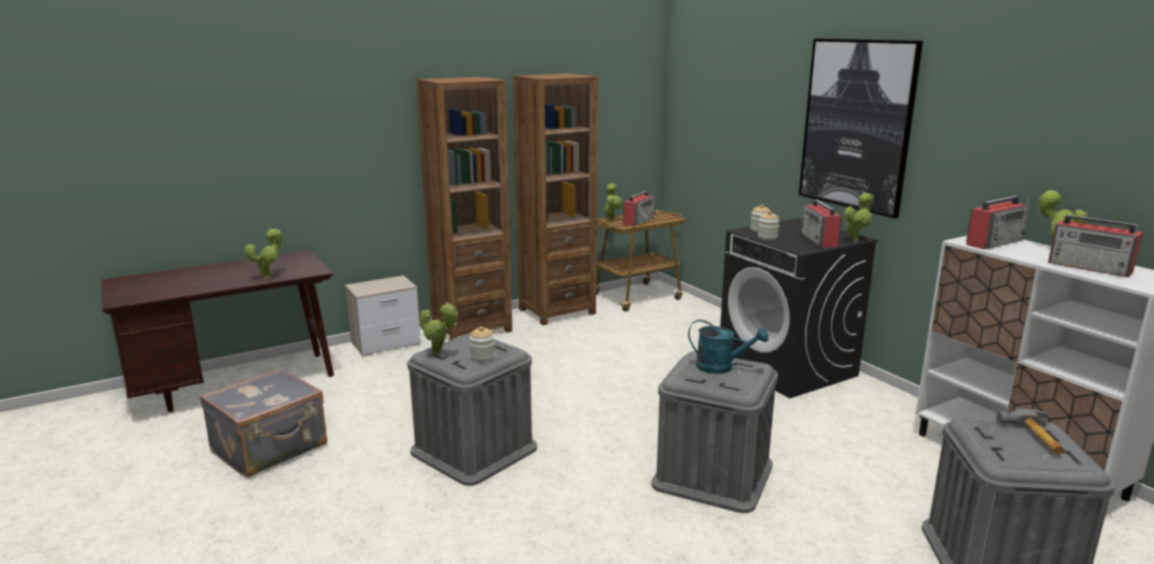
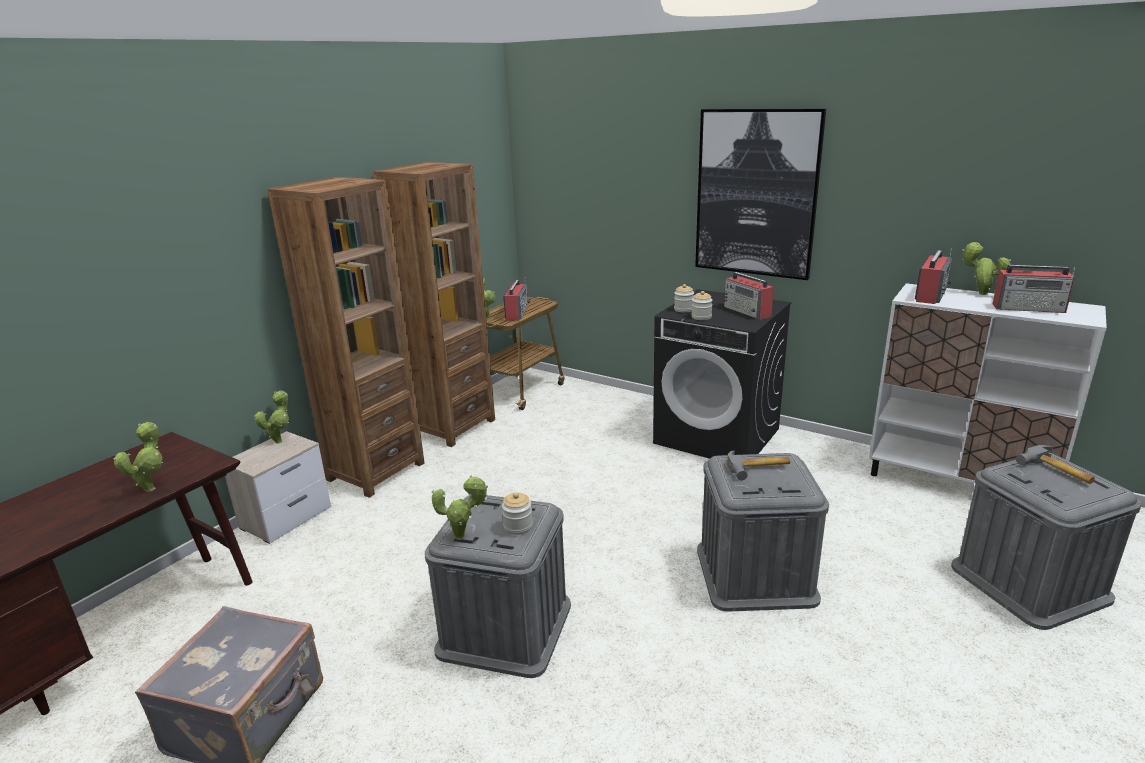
camera: 25 degrees left, 5 degrees up
turquoise watering can [688,320,769,374] -> hammer [727,450,790,480]
potted plant [844,192,874,242] -> potted plant moved to [254,390,289,443]

